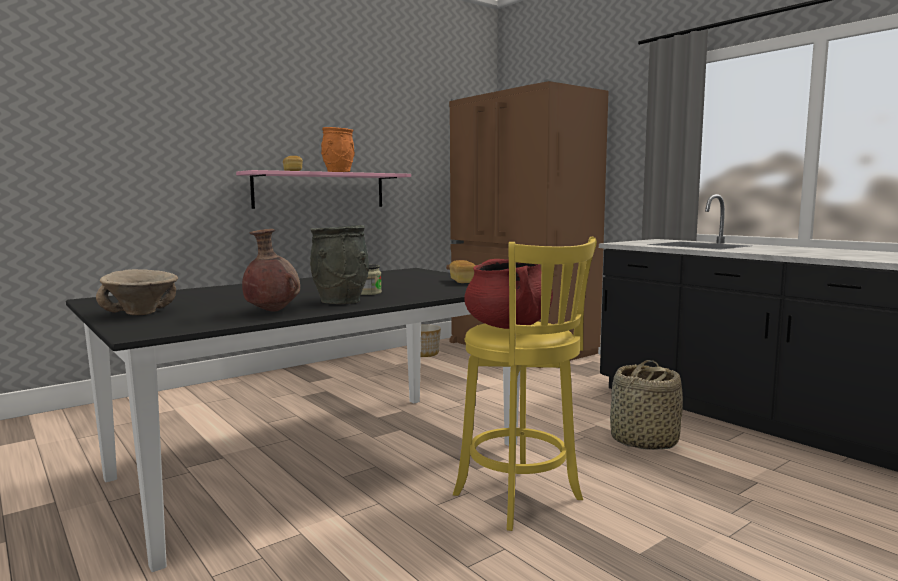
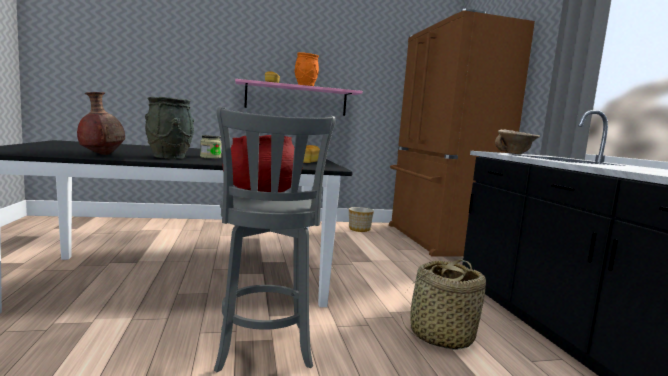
camera: 25 degrees right, 0 degrees up
beige bowl [96,269,178,315] -> beige bowl moved to [495,130,540,154]
yellow stool [453,237,597,531] -> grey stool [214,107,336,372]

